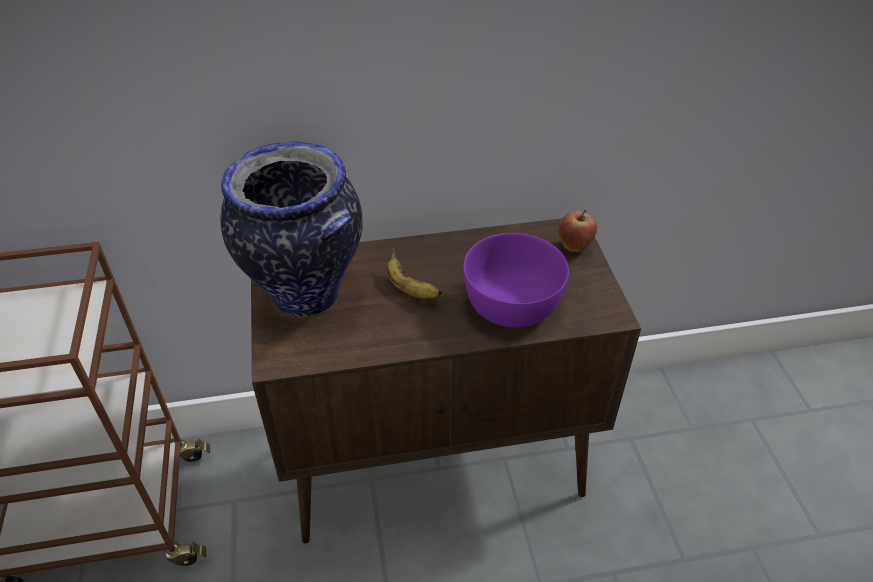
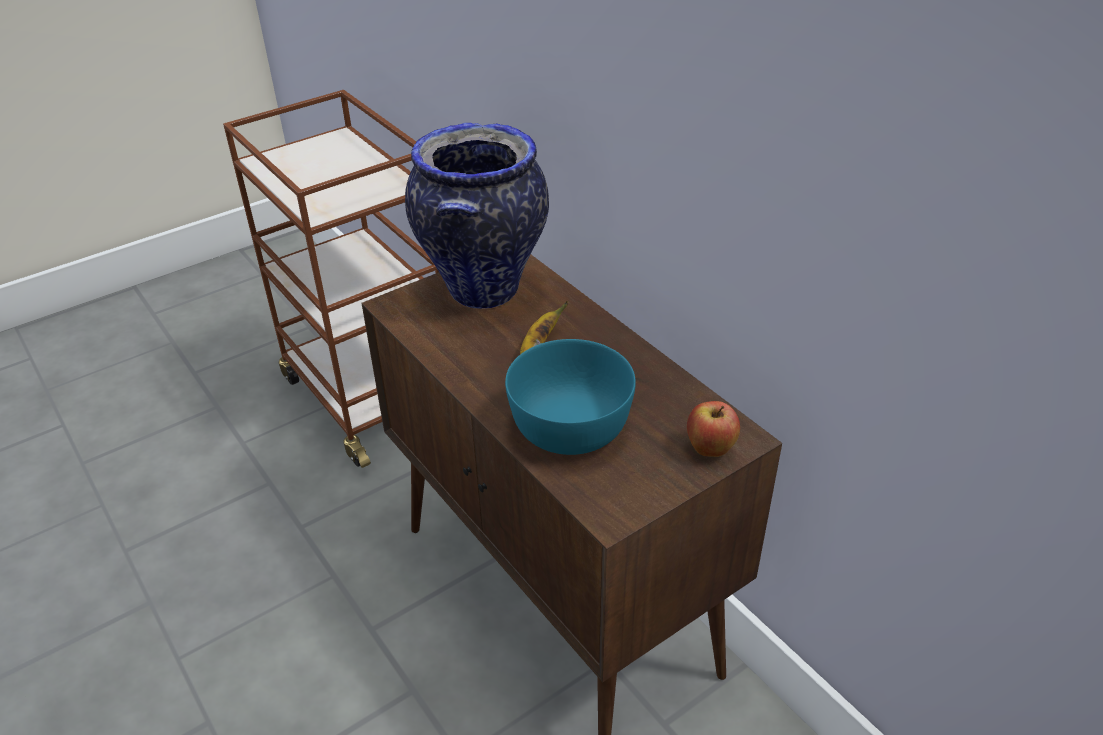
camera: 65 degrees right, 5 degrees down
purple bowl [463,233,569,328] -> turquoise bowl [505,339,636,455]

